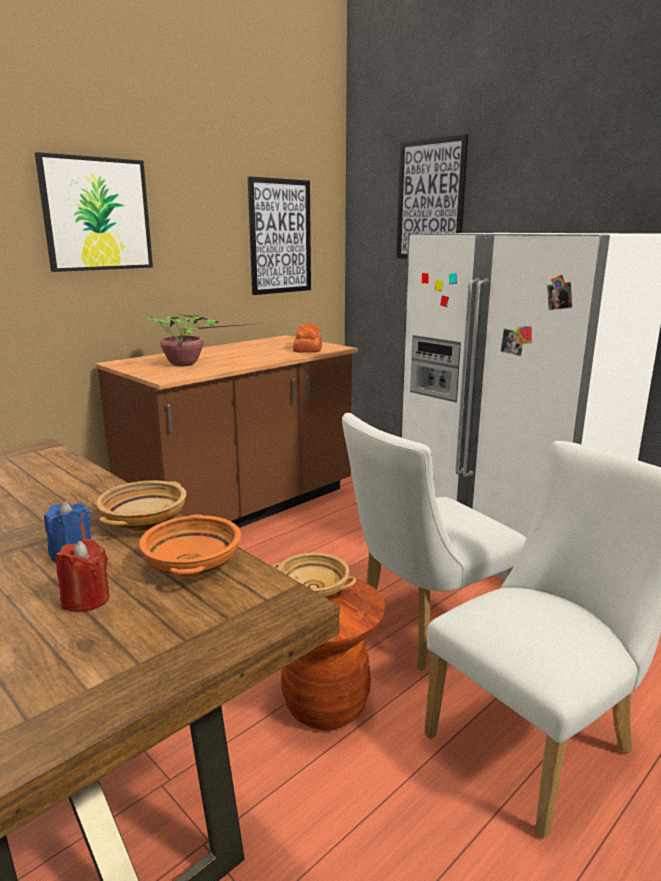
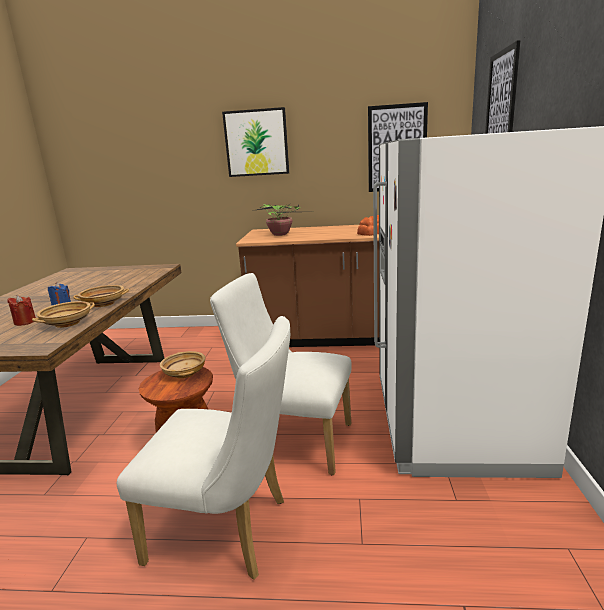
camera: 50 degrees right, 0 degrees up
orange bowl [139,514,241,577] -> beige bowl [32,301,95,328]

